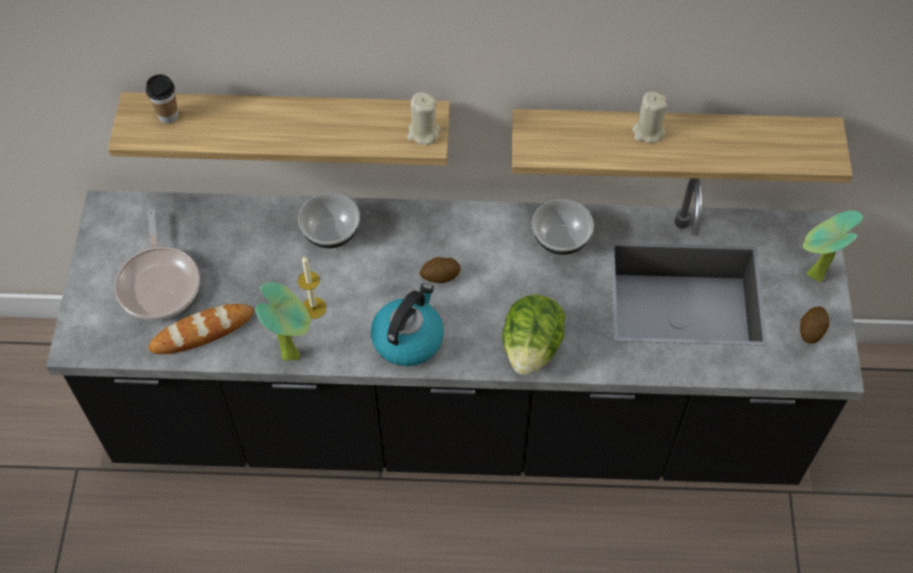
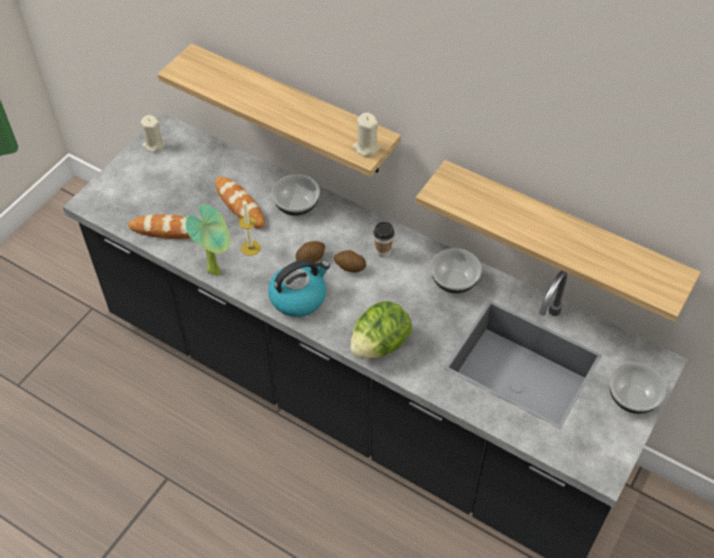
camera: 30 degrees right, 5 degrees down
frying pan [114,209,200,320] -> none
cup [146,74,178,124] -> cup moved to [373,222,395,258]
beige candle [632,91,667,143] -> beige candle moved to [141,115,166,152]
potato [800,306,829,344] -> potato moved to [296,241,325,263]
potted plant [803,210,863,282] -> bowl [609,362,666,414]
none -> bread [215,177,265,229]

